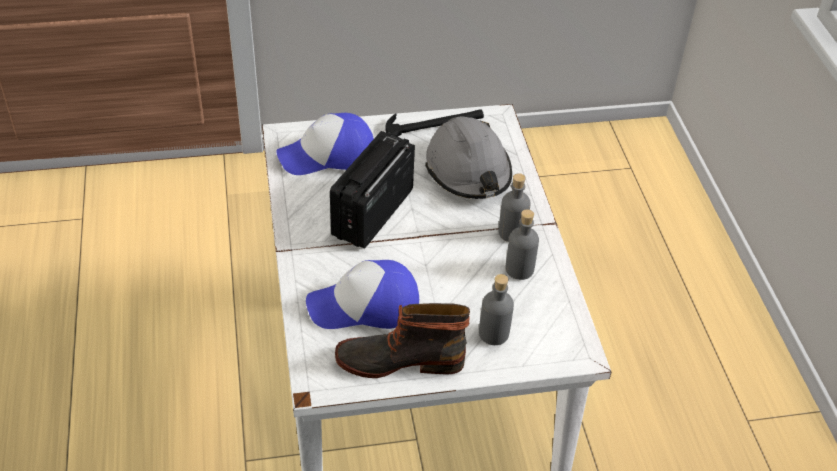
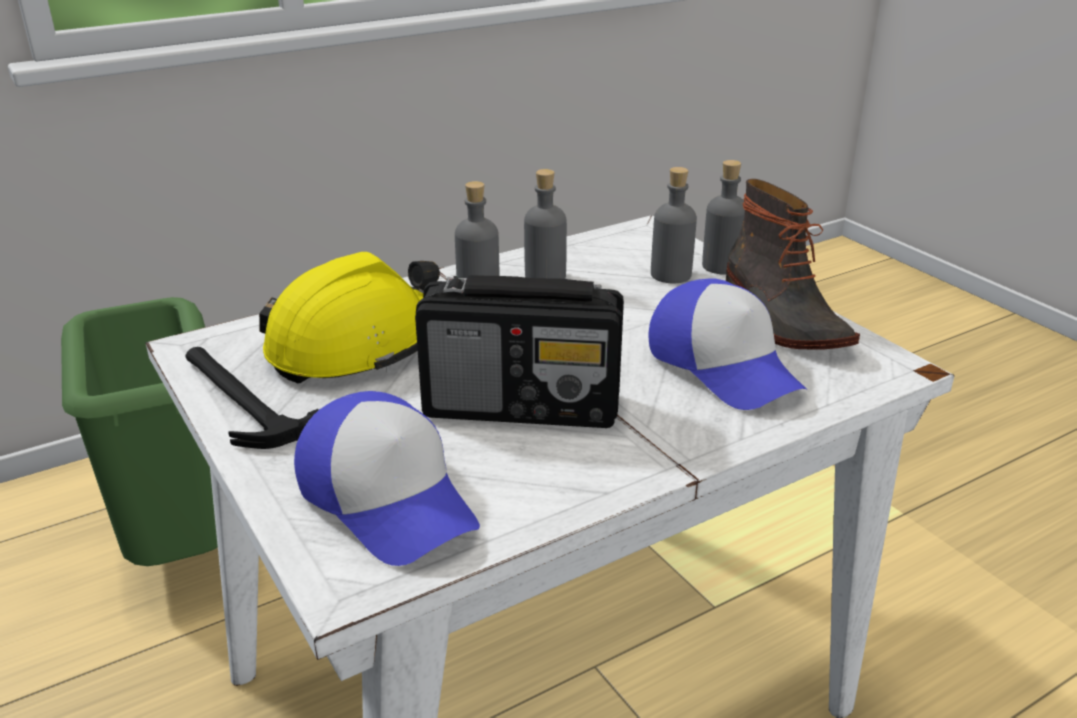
camera: 110 degrees left, 15 degrees down
grey hard hat [425,116,512,199] -> yellow hard hat [259,252,440,383]
none -> green trash can [61,297,218,566]
none -> grey bottle [702,160,745,275]

